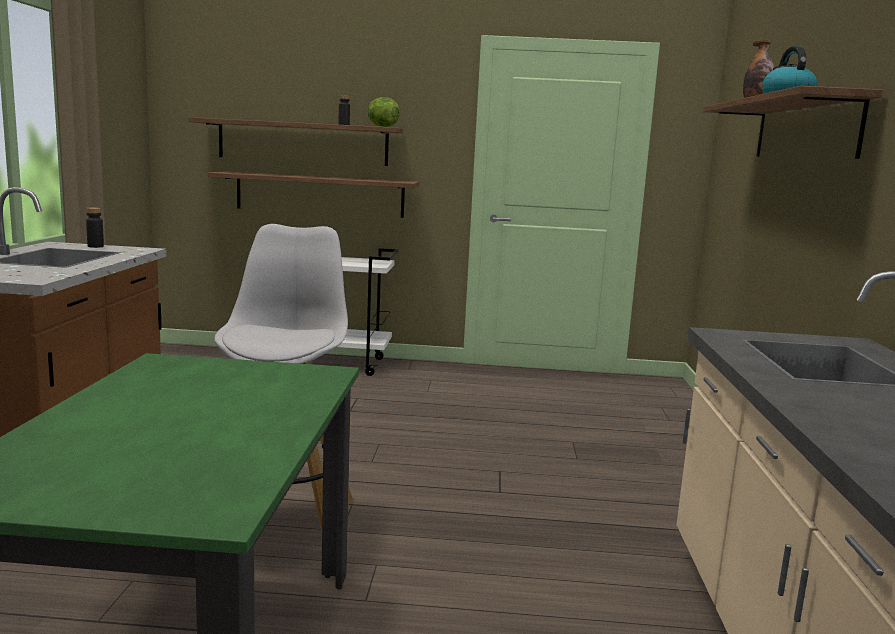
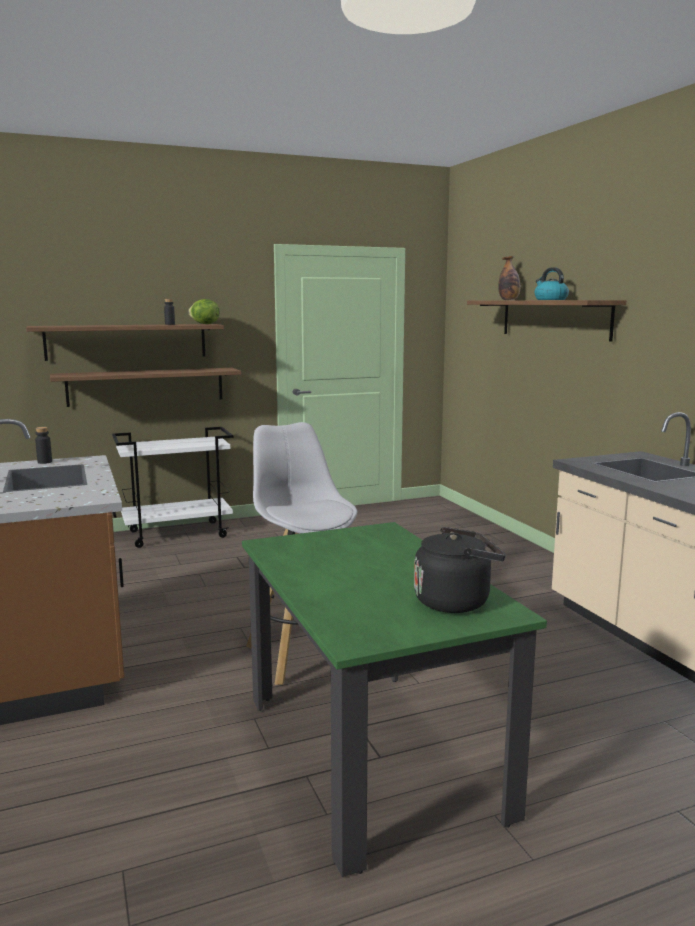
camera: 25 degrees left, 0 degrees up
none -> black kettle [414,527,506,613]

